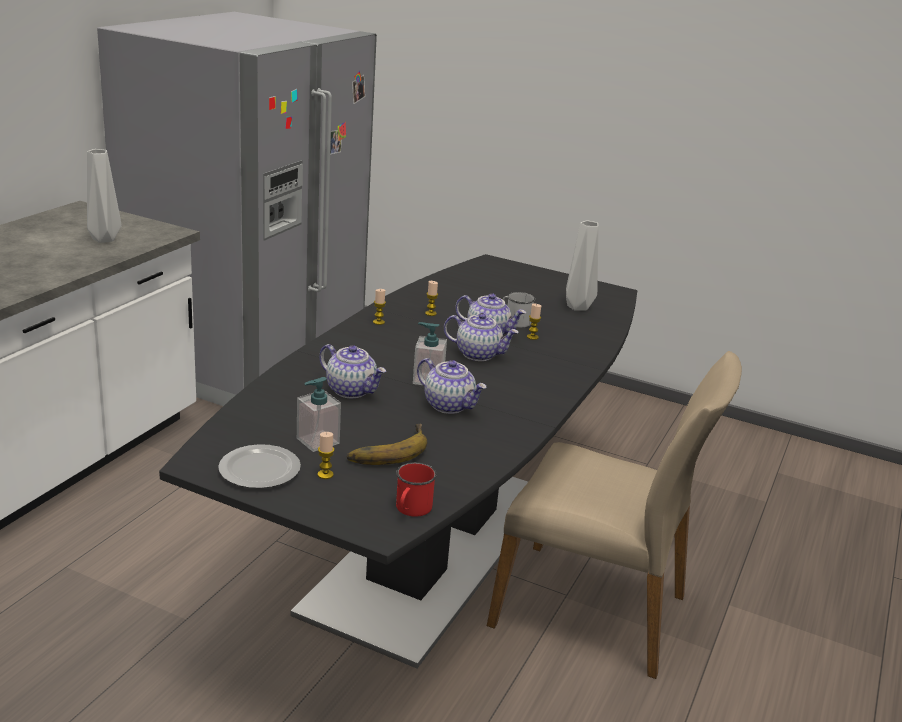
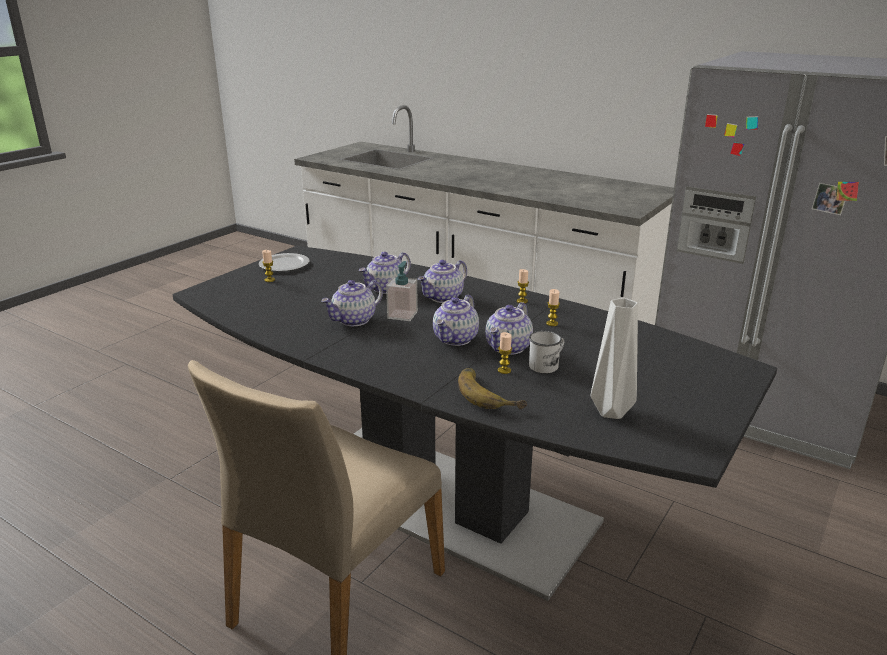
camera: 100 degrees right, 0 degrees up
grey vase [87,149,121,243] -> none
soap dispenser [297,377,341,452] -> none
banana [347,424,427,465] -> banana moved to [458,368,527,409]
red mug [396,462,437,517] -> none
none -> teapot [418,260,467,303]

